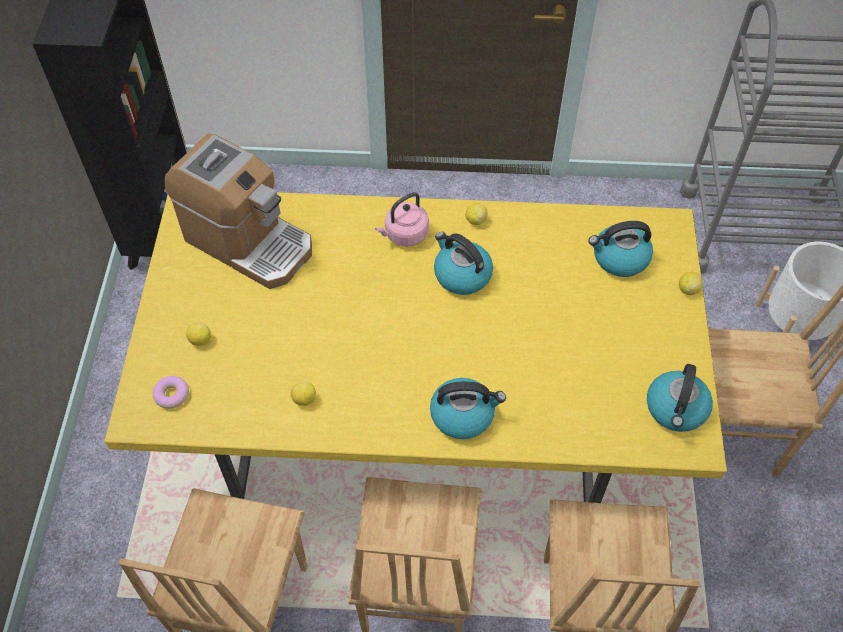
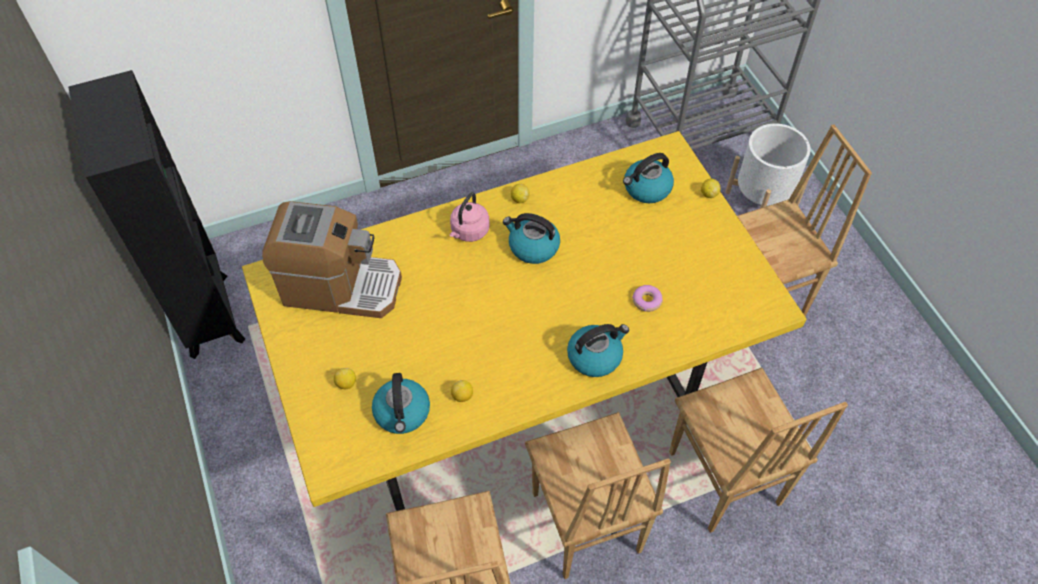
camera: 25 degrees left, 0 degrees up
donut [153,376,189,409] -> donut moved to [632,285,663,312]
kettle [647,364,713,432] -> kettle moved to [372,373,430,434]

